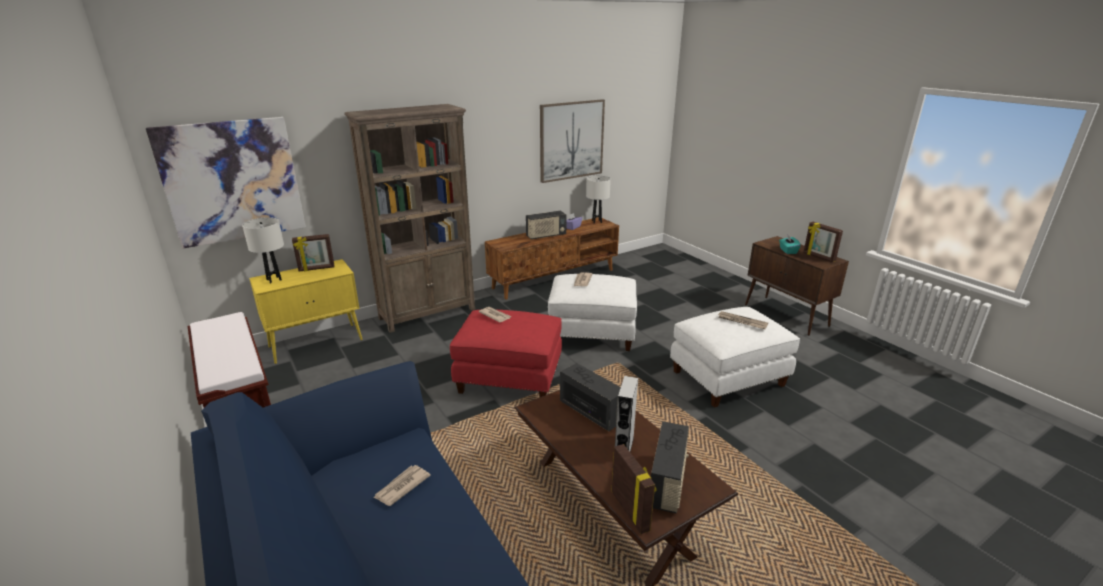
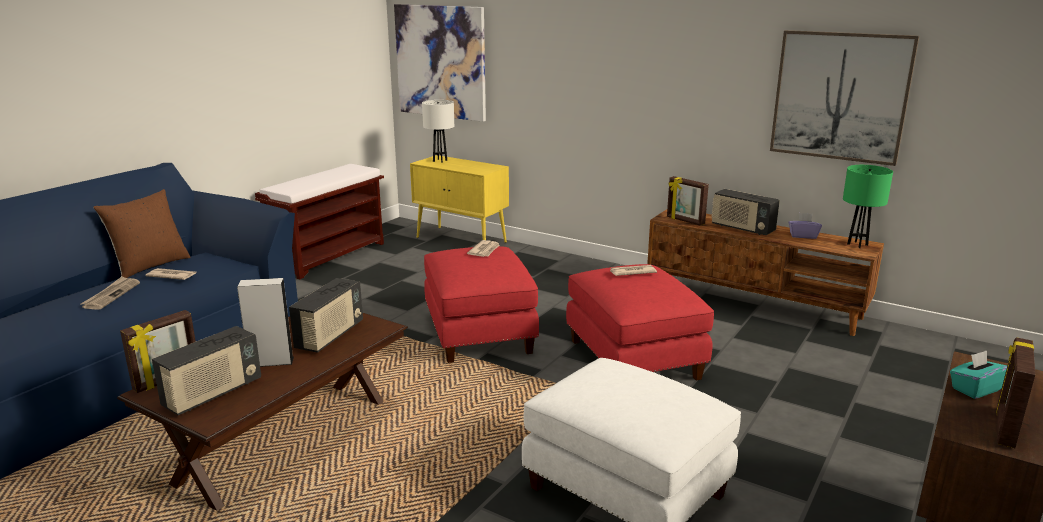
camera: 65 degrees right, 5 degrees down
picture frame [292,234,334,272] -> picture frame moved to [667,176,709,226]
brown bookcase [344,104,475,333] -> none
white ottoman [548,274,637,351] -> red ottoman [566,264,714,380]
white table lamp [586,175,611,223] -> green table lamp [843,165,893,248]
radio [651,421,689,514] -> radio turned 45 degrees counterclockwise [152,326,261,415]
newspaper [718,311,768,329] -> newspaper moved to [80,277,140,310]
none -> brown pillow [93,189,190,278]

